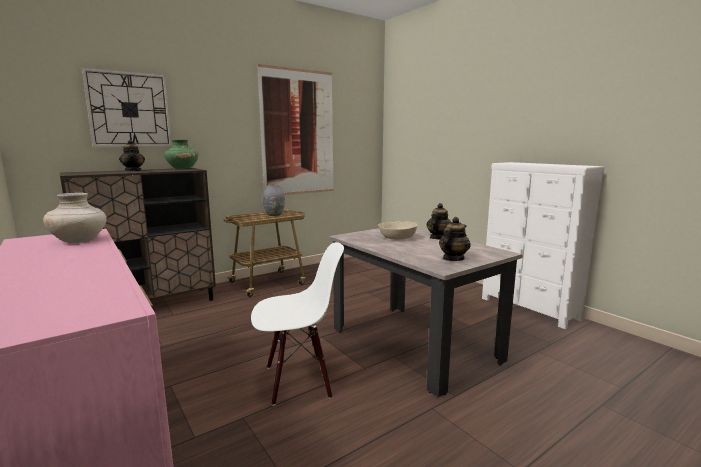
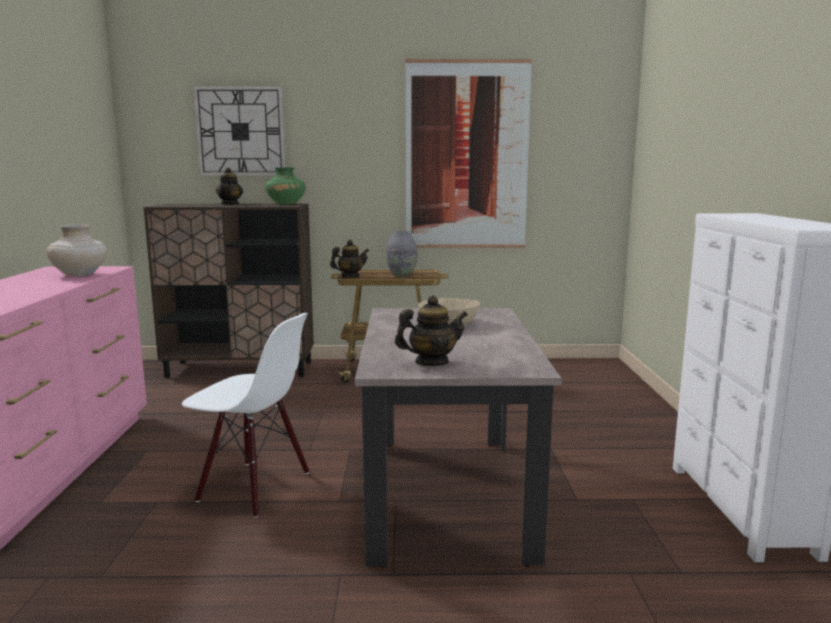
camera: 35 degrees right, 0 degrees up
teapot [427,203,451,239] -> teapot moved to [330,240,369,277]

